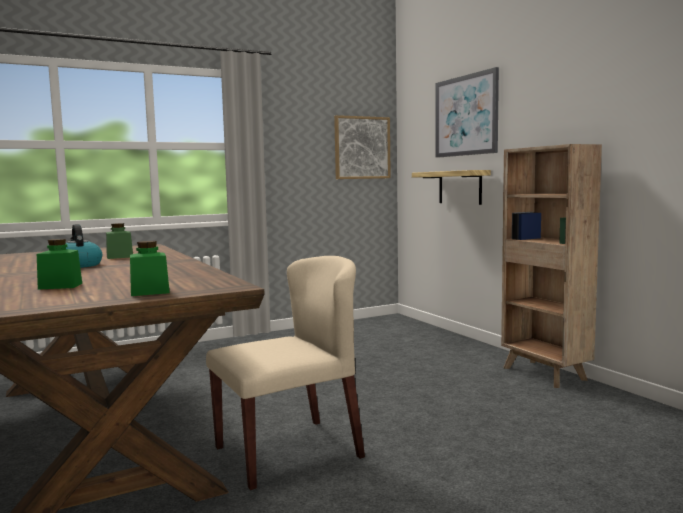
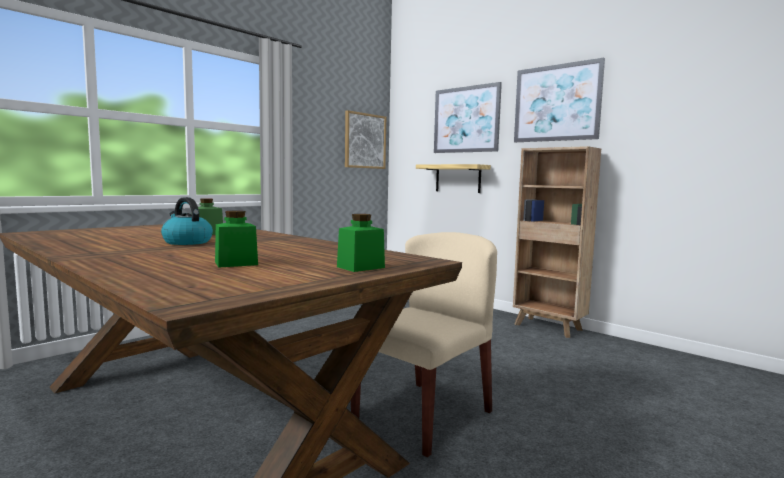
camera: 20 degrees left, 0 degrees up
none -> picture [514,58,605,142]

